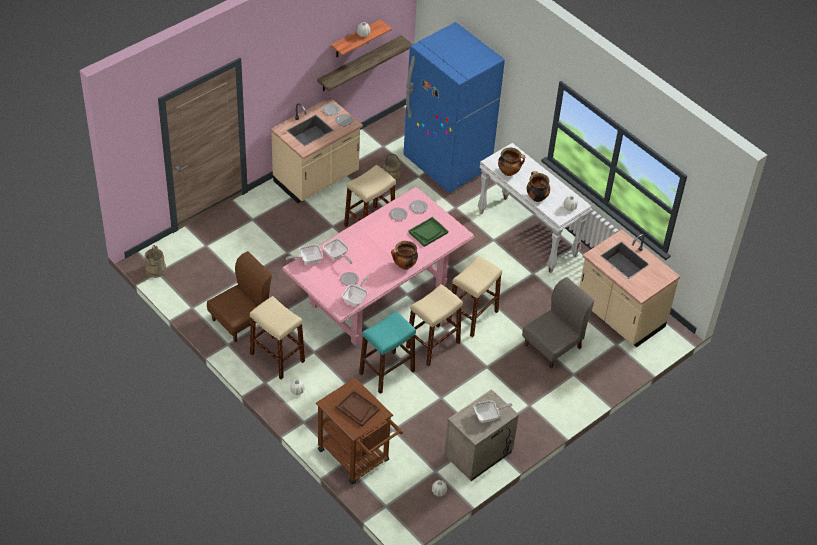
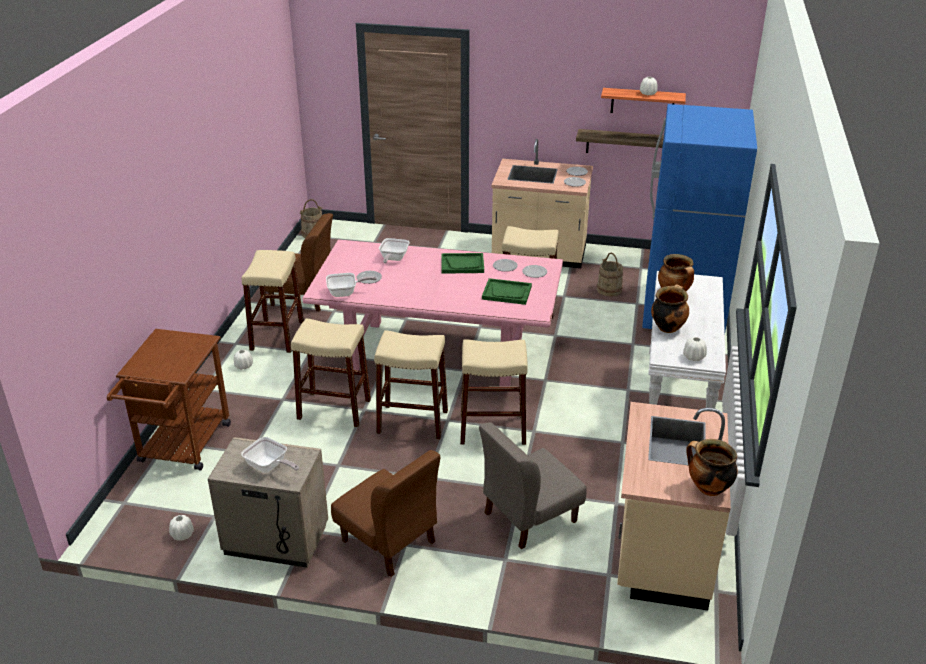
camera: 55 degrees right, 15 degrees down
frying pan [286,244,323,265] -> none
brown tray [335,390,380,427] -> none
turquoise stool [359,311,416,394] -> beige stool [291,318,371,427]
cooking pot [391,241,418,270] -> cooking pot moved to [686,439,738,496]
grey chair [522,277,594,368] -> grey chair turned 135 degrees clockwise [479,422,586,549]
none -> brown chair [331,450,440,577]
none -> green tray [441,253,484,274]

